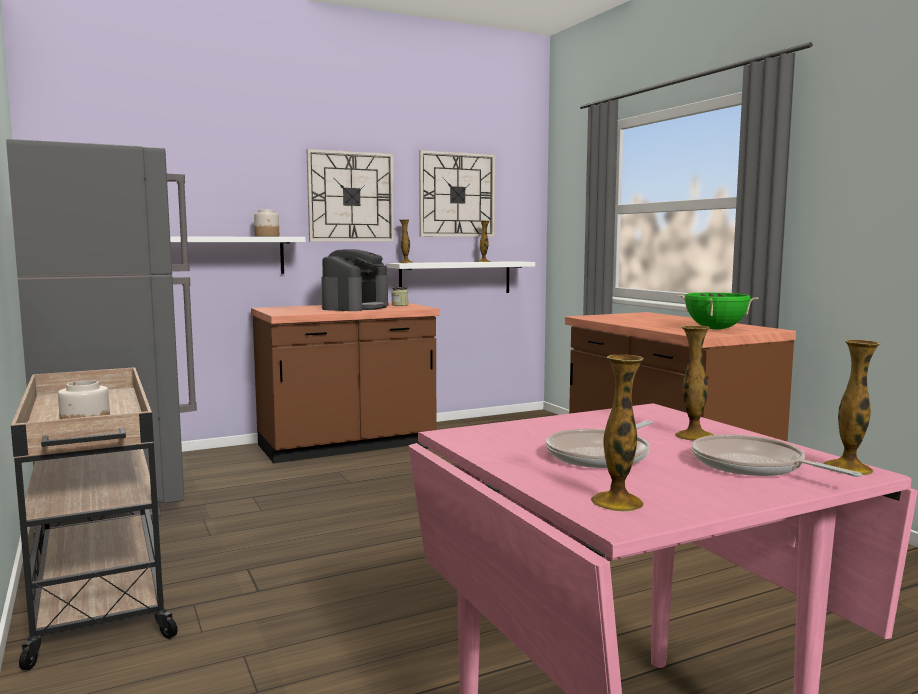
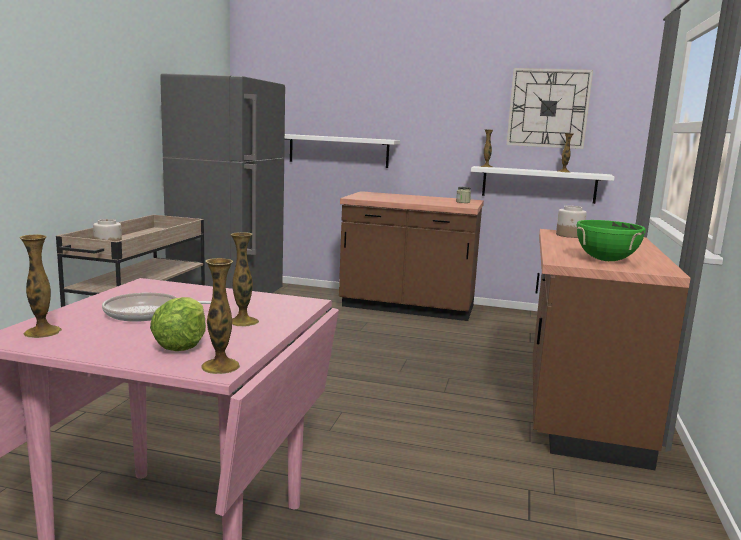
camera: 40 degrees right, 5 degrees up
jar [254,210,279,237] -> jar moved to [556,206,587,238]
wall clock [306,149,394,242] -> none
coffee machine [321,249,388,311] -> none
frying pan [691,434,862,477] -> lettuce [150,297,206,351]

